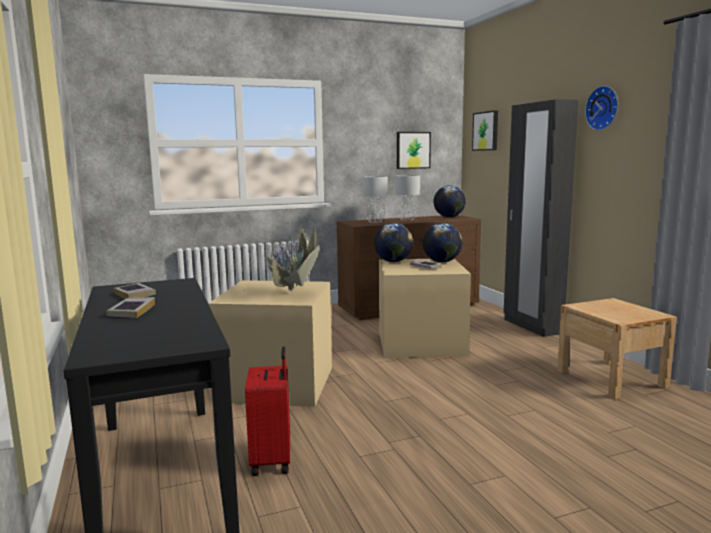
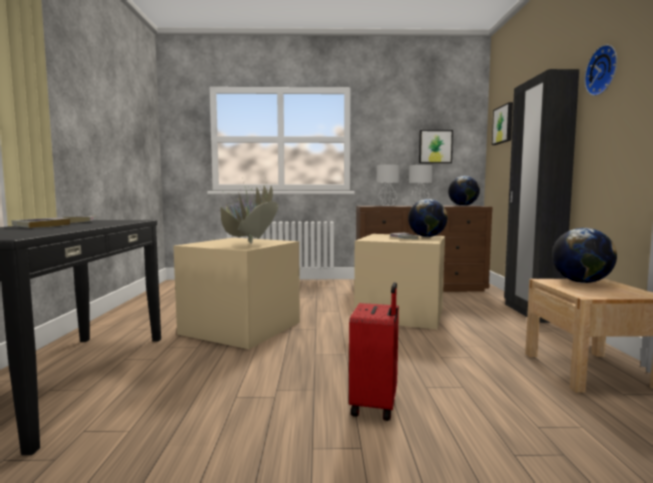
camera: 20 degrees right, 5 degrees down
red suitcase [245,347,290,476] -> red suitcase moved to [349,282,399,421]
globe [374,223,413,262] -> globe moved to [552,228,617,283]

